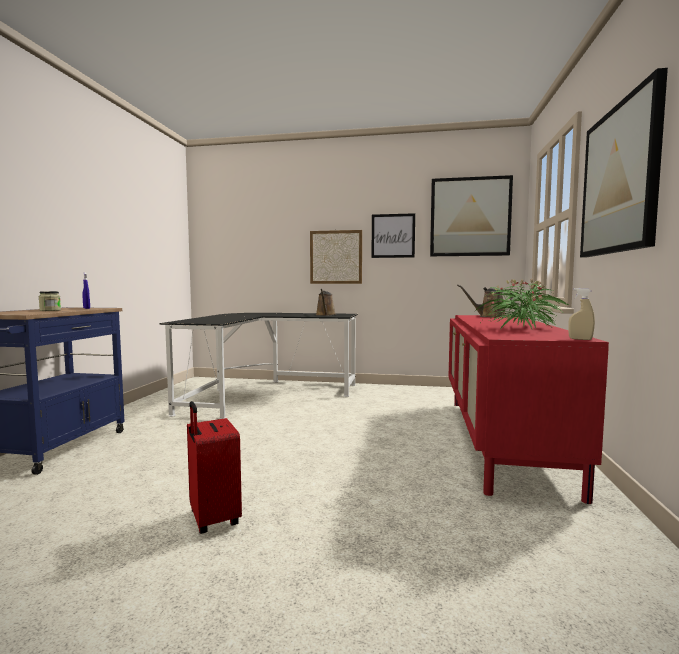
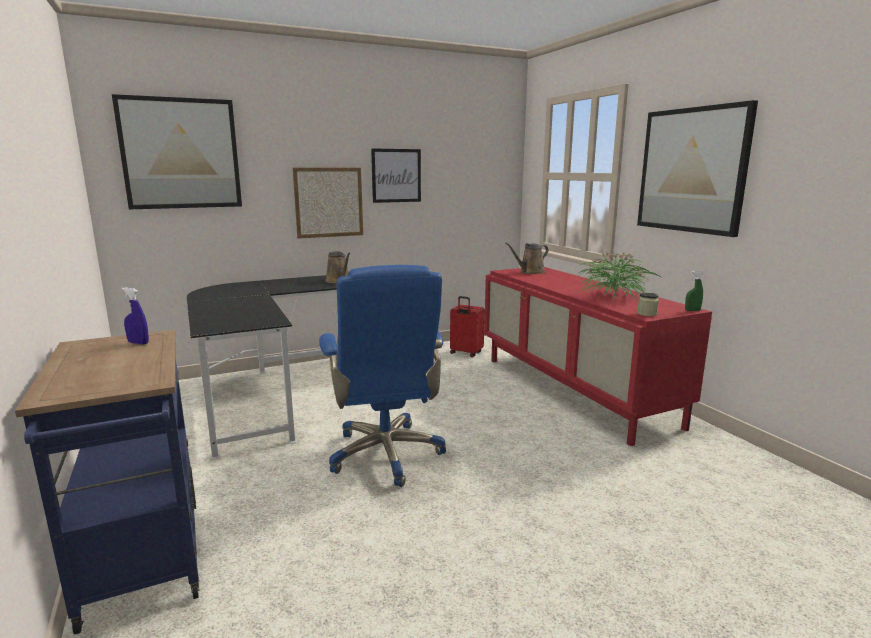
camera: 35 degrees left, 10 degrees up
jar [39,291,61,311] -> jar moved to [637,293,659,316]
red suitcase [187,401,242,534] -> red suitcase moved to [450,296,485,357]
picture [430,175,513,256] -> picture moved to [112,94,242,209]
beige spray bottle [568,288,595,340] -> green spray bottle [685,271,703,311]
none -> blue office chair [319,265,446,487]

